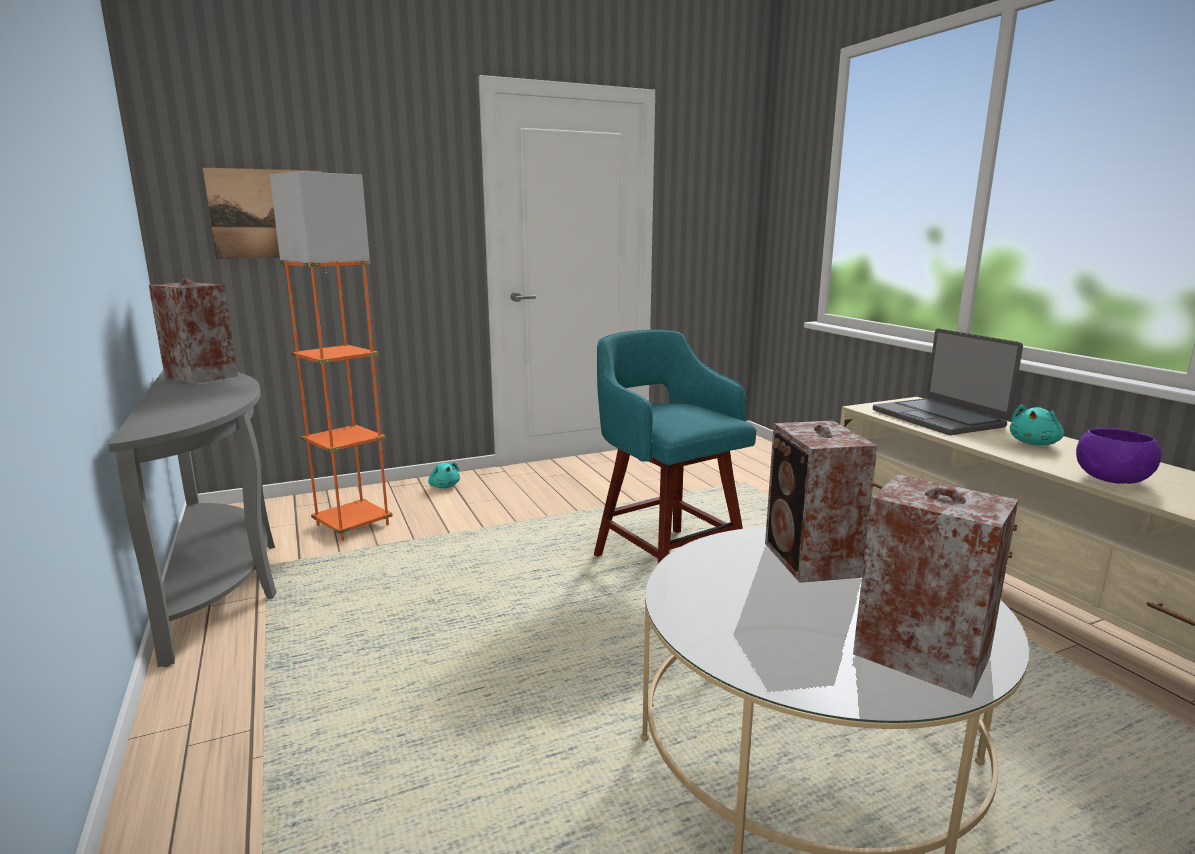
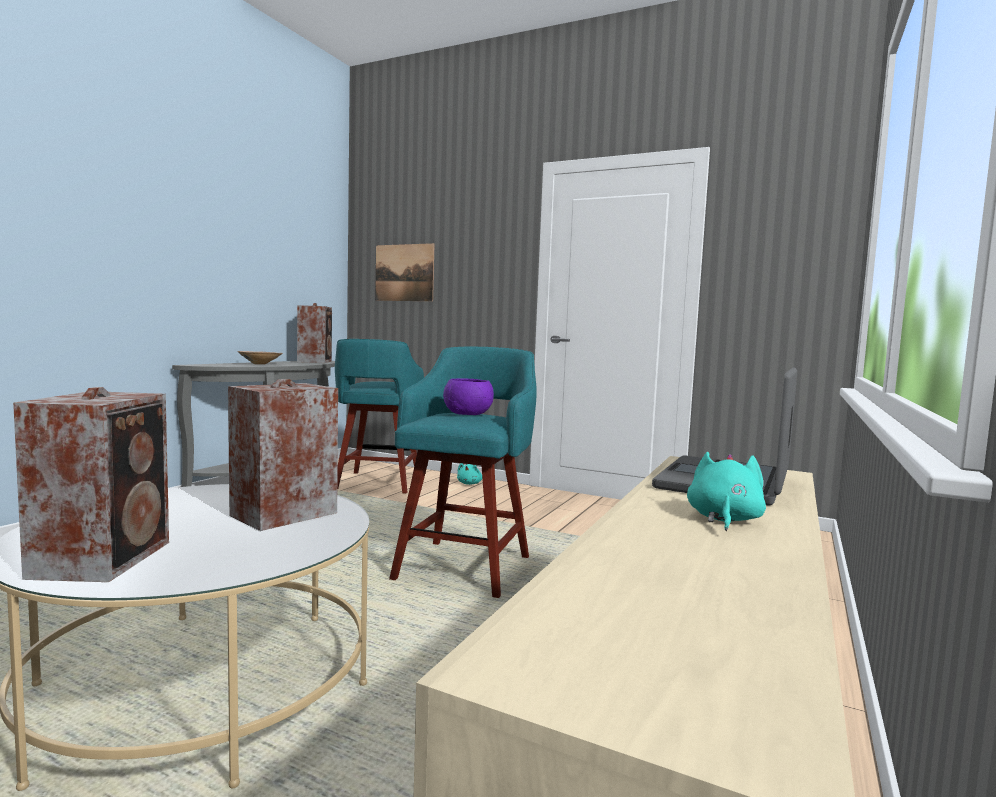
camera: 50 degrees right, 10 degrees down
orange floor lamp [270,171,393,541] -> turquoise stool [335,339,424,494]
turquoise plush toy [1010,404,1064,445] -> turquoise plush toy turned 105 degrees clockwise [687,452,766,531]
purple bowl [1076,428,1161,484] -> purple bowl moved to [443,378,494,415]
none -> beige bowl [237,351,283,365]

